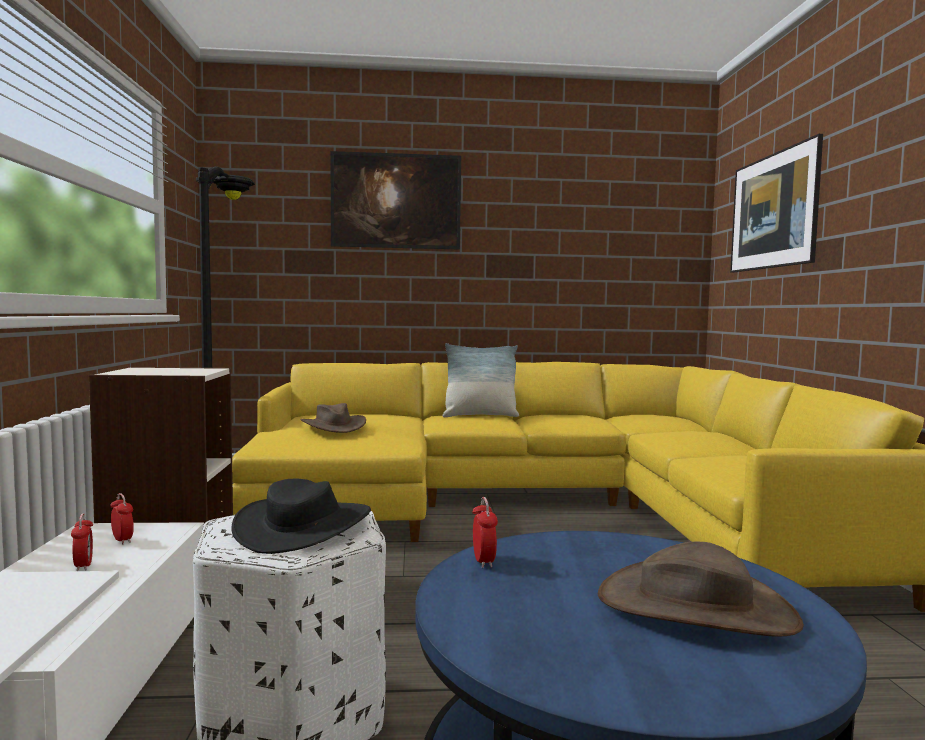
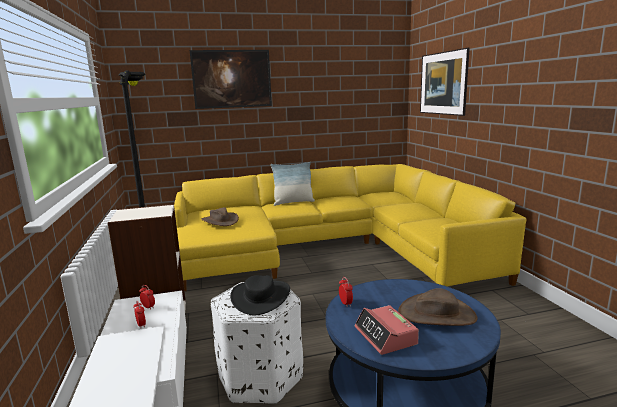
camera: 10 degrees left, 10 degrees up
none -> alarm clock [355,305,419,355]

